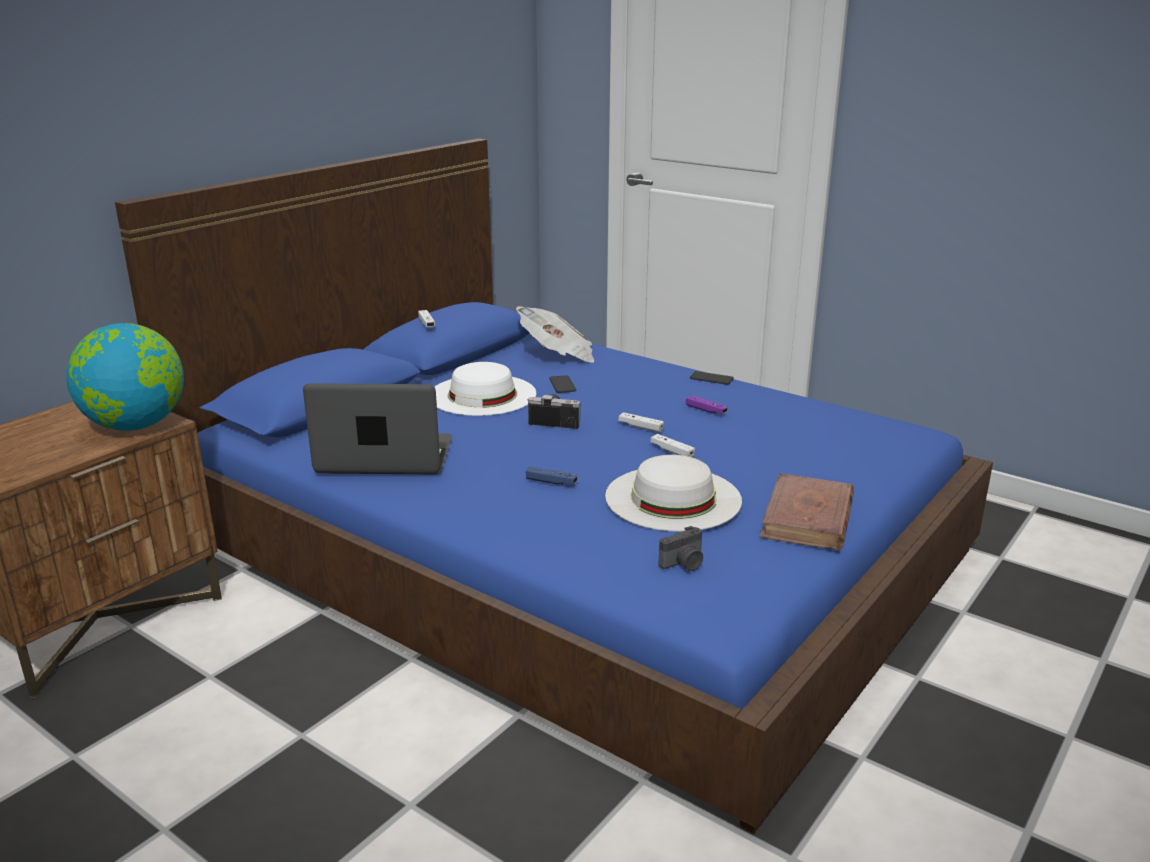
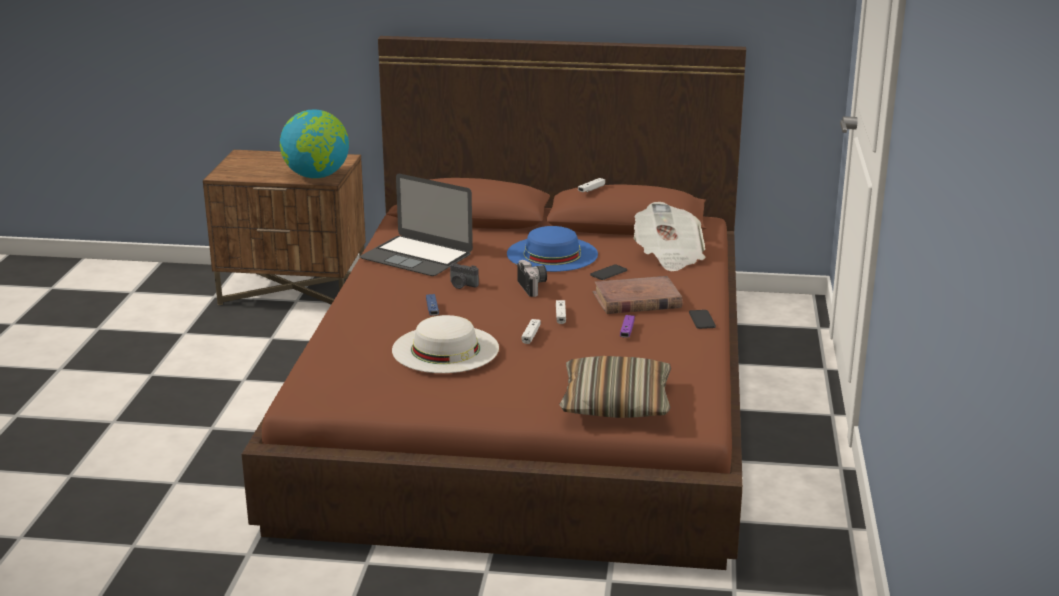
camera: 60 degrees right, 0 degrees up
blue bed [115,138,993,834] -> brown bed [242,36,746,570]
laptop [303,383,452,474] -> laptop turned 150 degrees clockwise [360,174,473,276]
white hat [435,362,536,416] -> blue hat [507,226,598,272]
camera [658,526,703,571] -> camera moved to [450,263,479,289]
brown book [759,473,854,550] -> brown book moved to [593,276,683,314]
none -> pillow [559,356,671,418]

